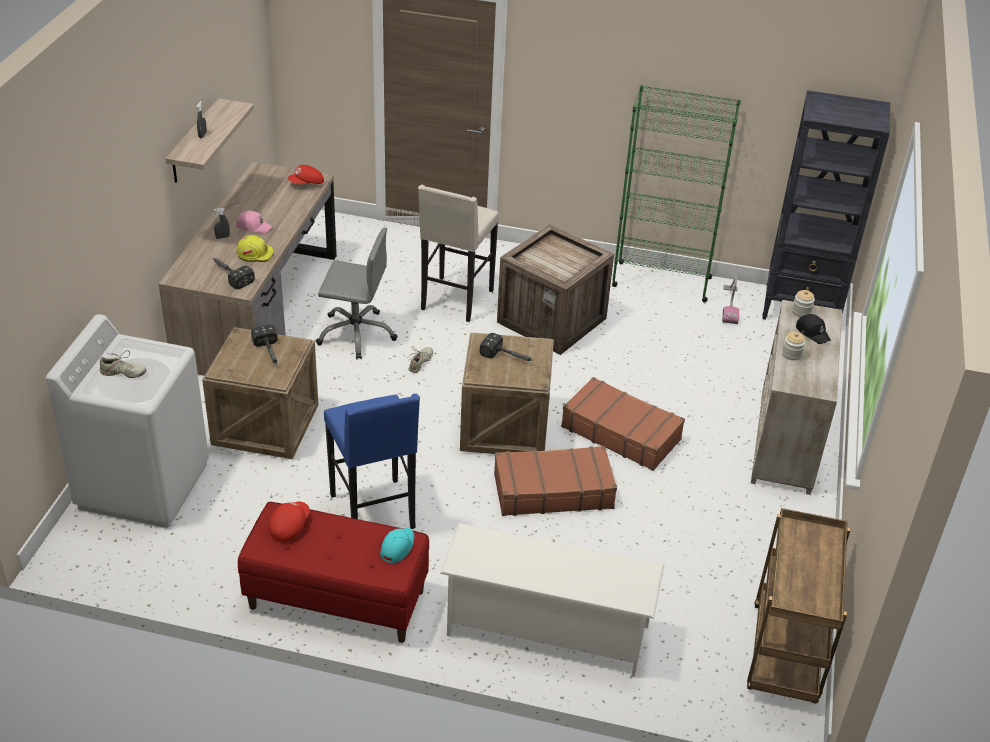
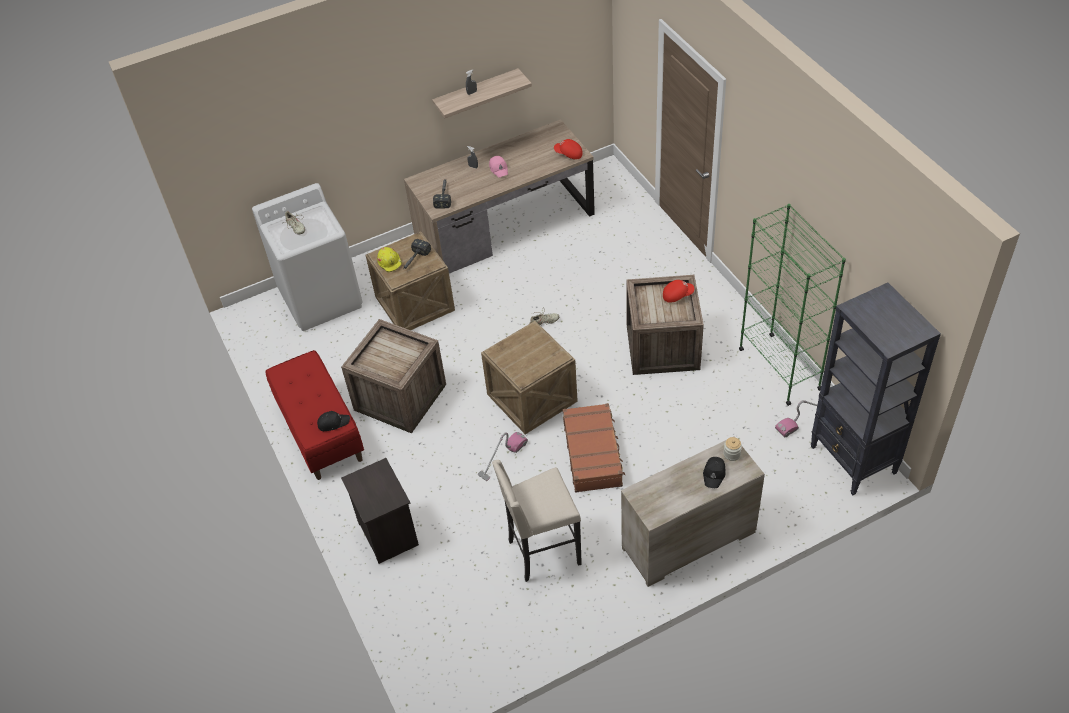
camera: 55 degrees right, 10 degrees up
yellow hard hat [236,235,274,262] -> yellow hard hat moved to [377,247,403,273]
red cap [269,502,310,542] -> red cap moved to [663,280,695,303]
grey office chair [316,227,398,359] -> none
blue stool [324,394,420,529] -> crate [341,319,446,434]
turquoise cap [380,527,414,563] -> black cap [317,411,350,431]
beige stool [418,185,499,322] -> beige stool moved to [492,460,582,582]
white shoe rack [440,523,664,677] -> black nightstand [341,458,419,564]
hammer [480,333,531,361] -> none
brown suitcase [494,446,617,516] -> vacuum cleaner [478,432,528,481]
brown cart [747,508,850,704] -> none
jar [782,332,805,360] -> none

